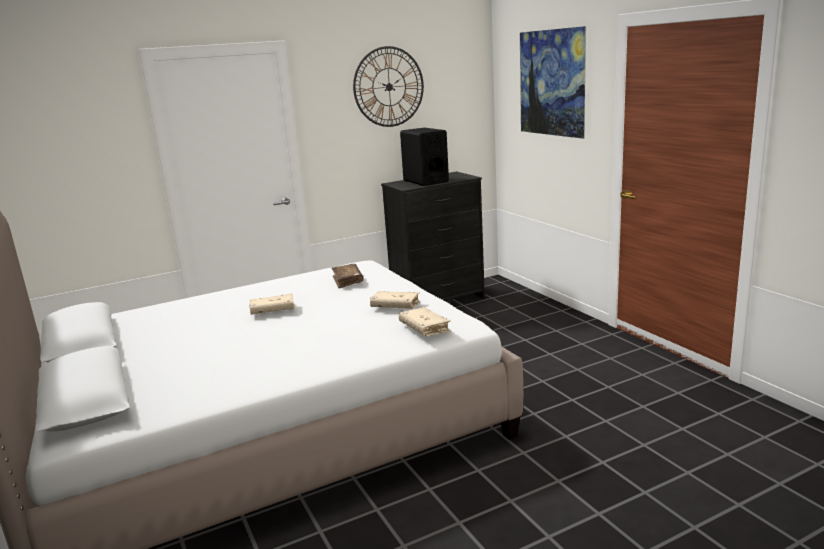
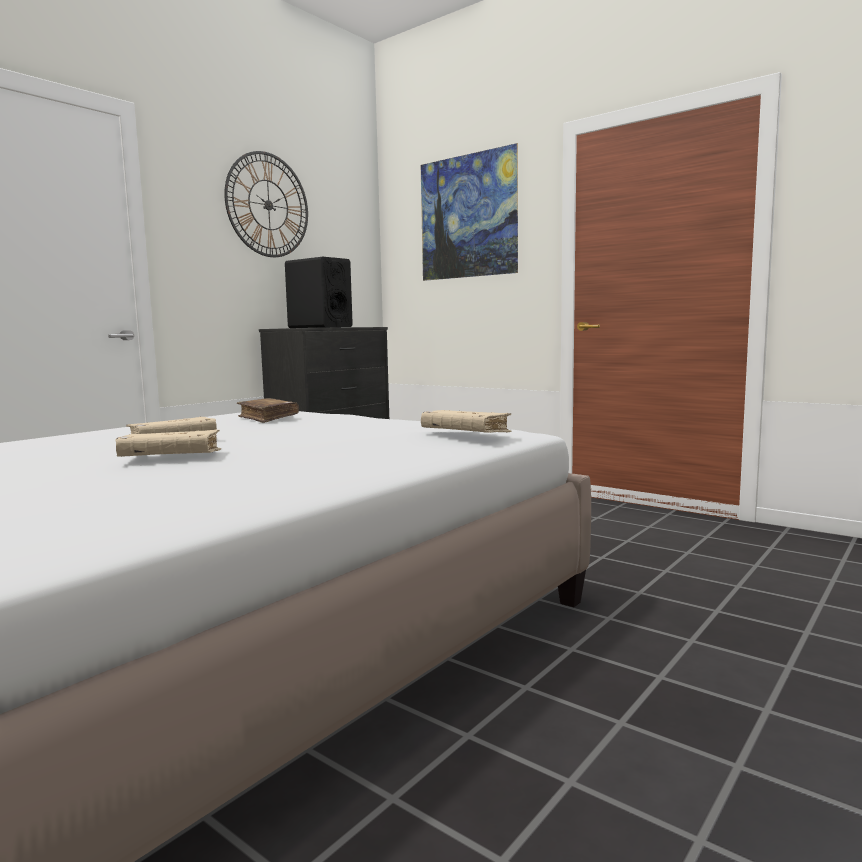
camera: 25 degrees left, 10 degrees down
beige book [370,291,421,309] -> beige book moved to [115,429,221,457]

